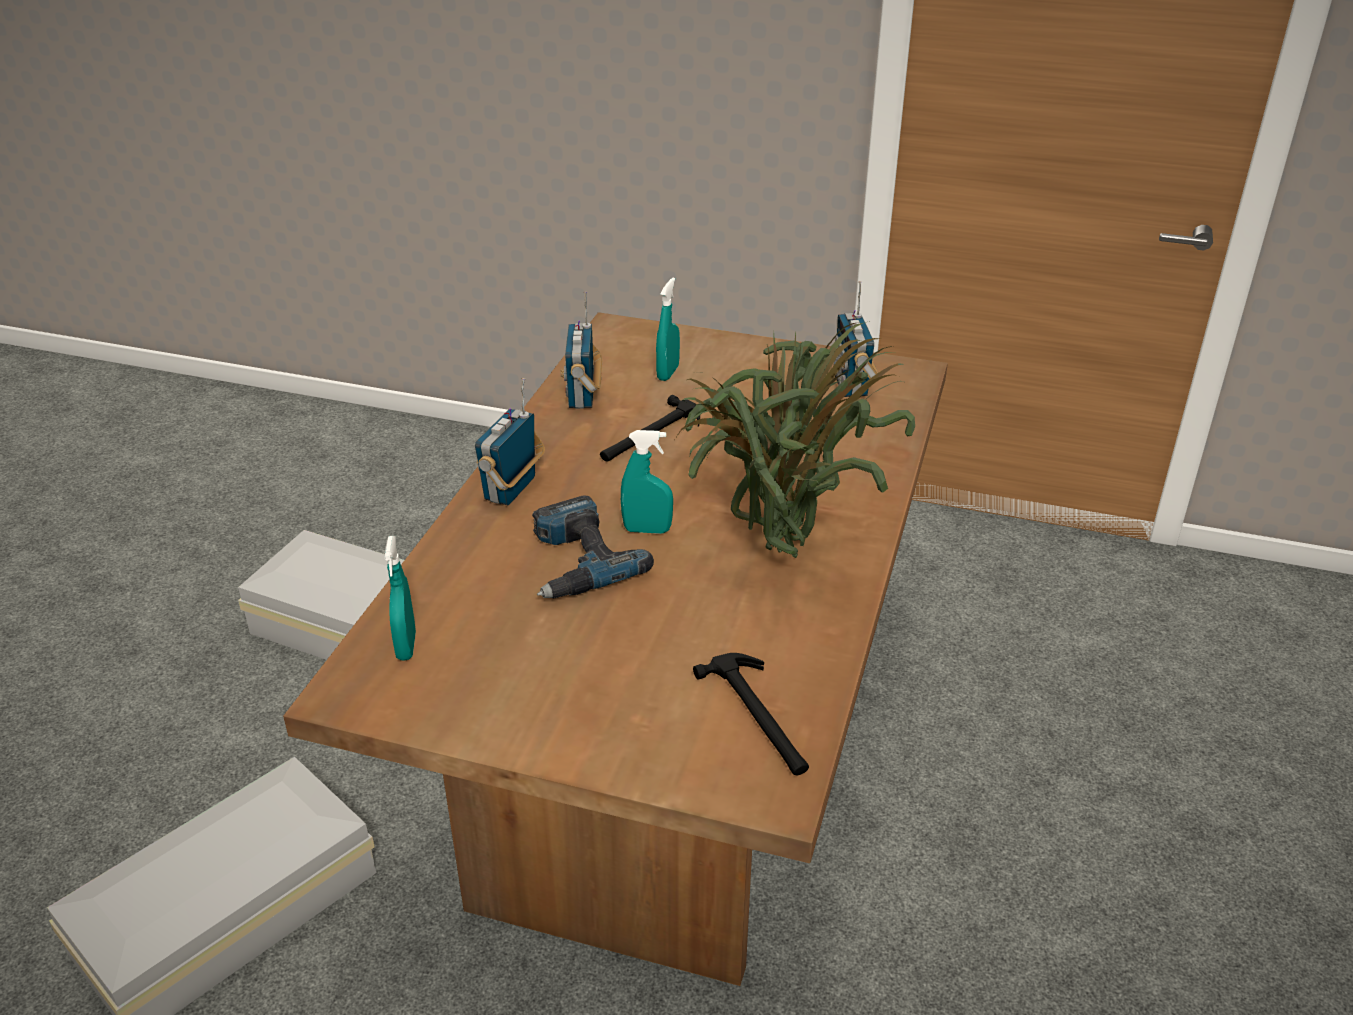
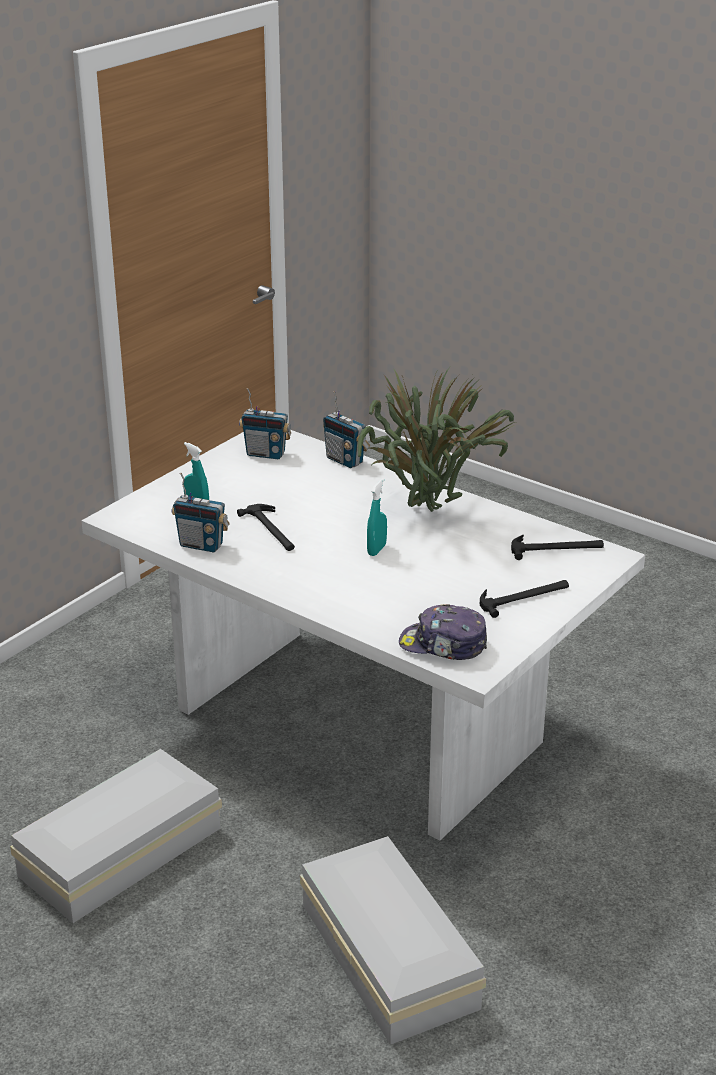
camera: 70 degrees left, 5 degrees down
brown dining table [283,312,948,986] -> white dining table [81,430,645,841]
turquoise spray bottle [385,536,416,661] -> cap [399,604,487,660]
radio [475,378,545,505] -> radio moved to [323,391,370,468]
power drill [532,496,654,598] -> none
none -> hammer [480,580,569,618]

